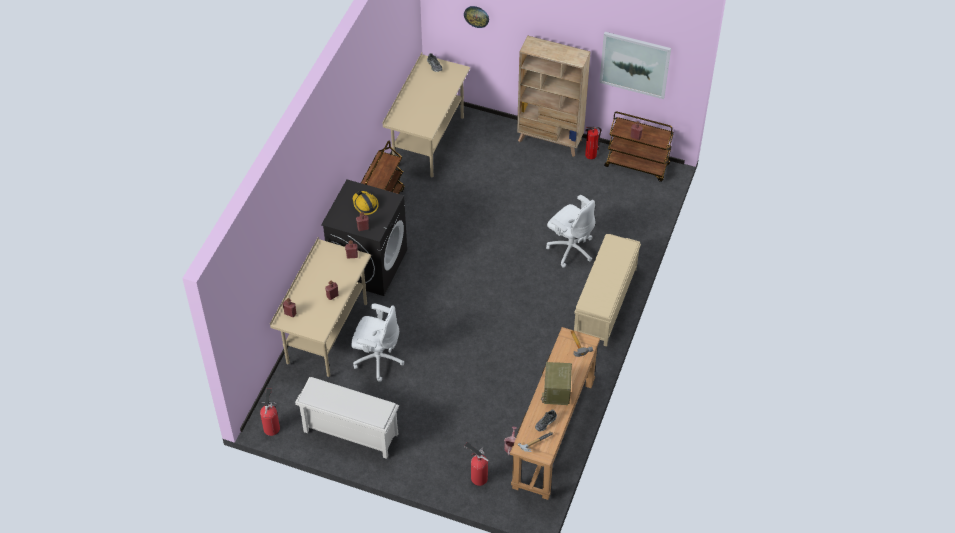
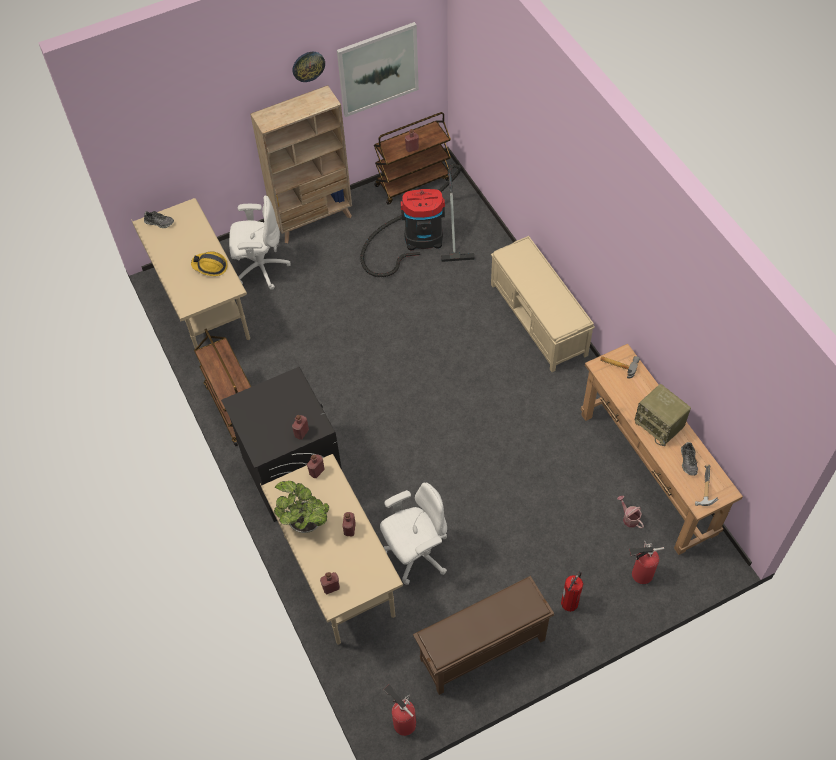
camera: 45 degrees left, 5 degrees up
white shoe rack [295,377,399,459] -> brown shoe rack [413,576,554,695]
hard hat [353,190,379,215] -> hard hat moved to [191,252,228,276]
wall clock [464,6,489,28] -> wall clock moved to [293,52,325,82]
white office chair [546,195,595,268] -> white office chair moved to [229,196,291,290]
fire extinguisher [585,127,602,159] -> fire extinguisher moved to [561,571,583,612]
none -> potted plant [274,481,329,533]
none -> vacuum cleaner [360,164,474,277]

